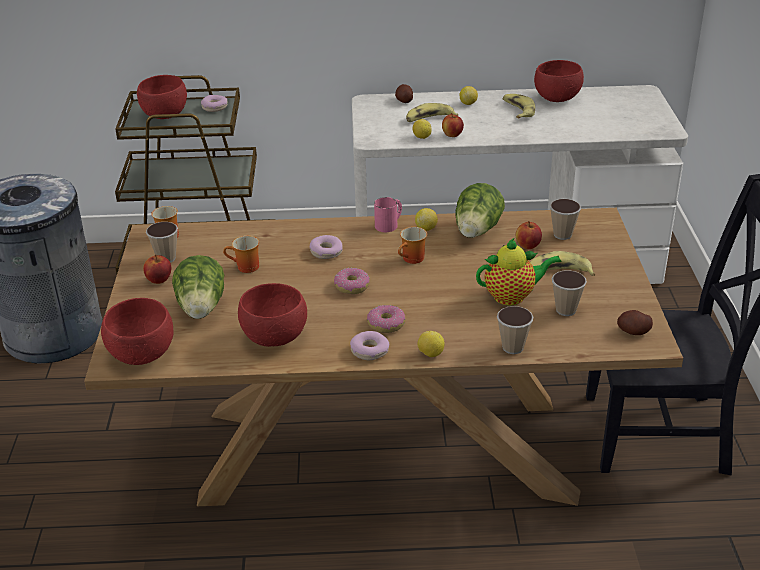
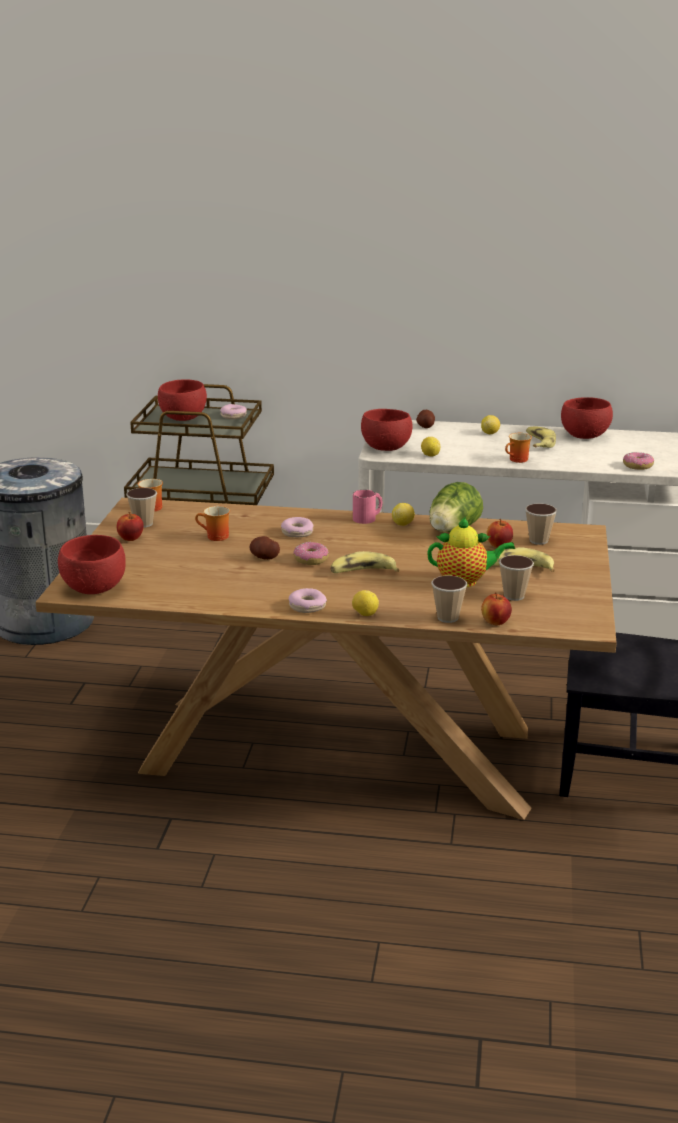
camera: 10 degrees right, 10 degrees down
lettuce [172,255,224,319] -> none
red bowl [238,283,307,347] -> red bowl moved to [361,409,413,451]
donut [367,305,405,333] -> donut moved to [623,452,654,470]
mug [398,227,427,264] -> mug moved to [505,433,532,463]
banana [406,103,458,122] -> banana moved to [331,551,399,573]
apple [442,113,464,137] -> apple moved to [481,592,512,625]
potato [617,310,653,335] -> potato moved to [250,536,280,560]

